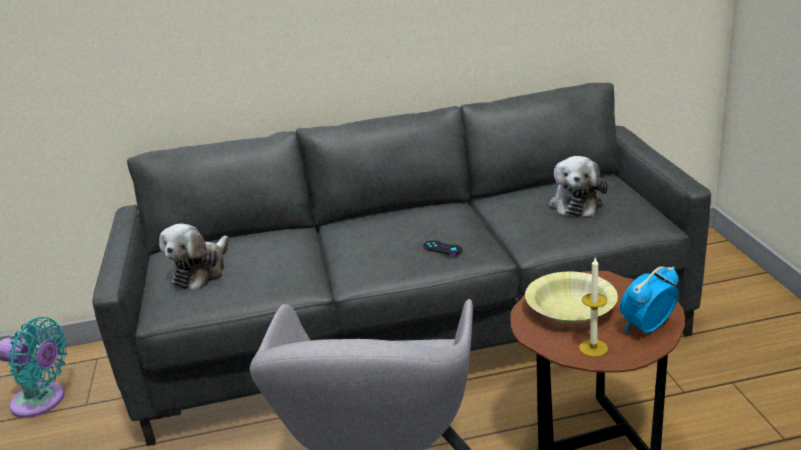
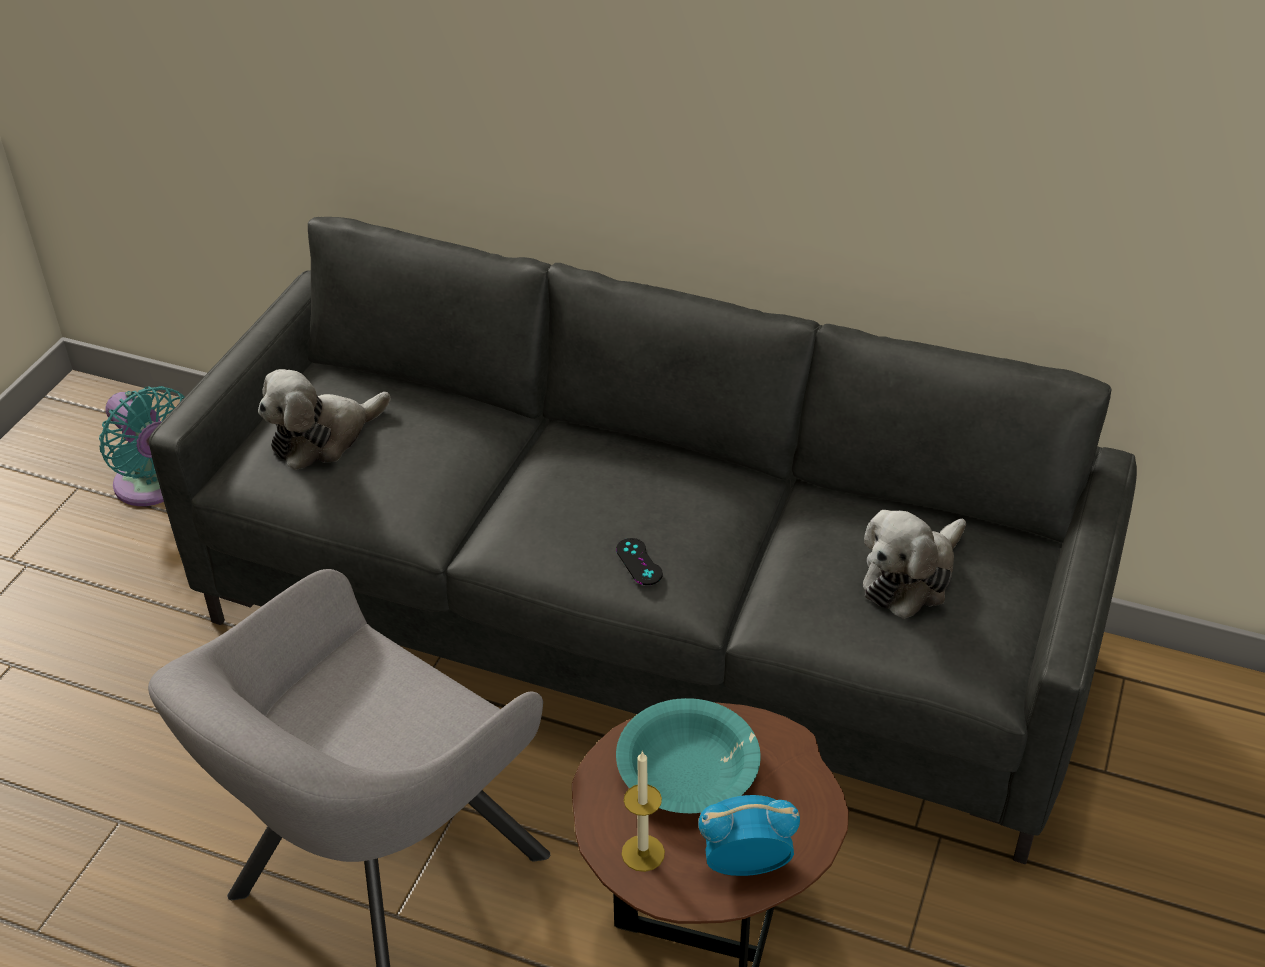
camera: 30 degrees right, 15 degrees up
yellow bowl [525,272,618,323] -> turquoise bowl [616,698,761,813]

